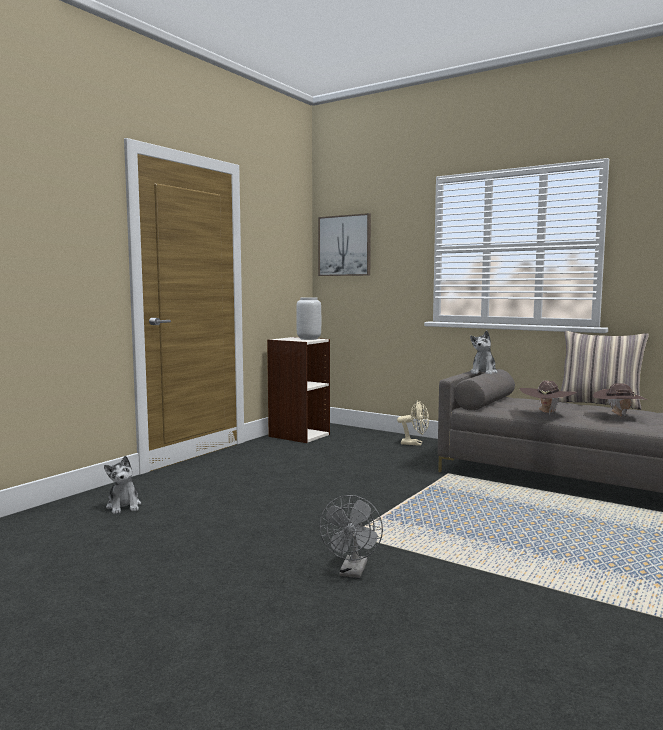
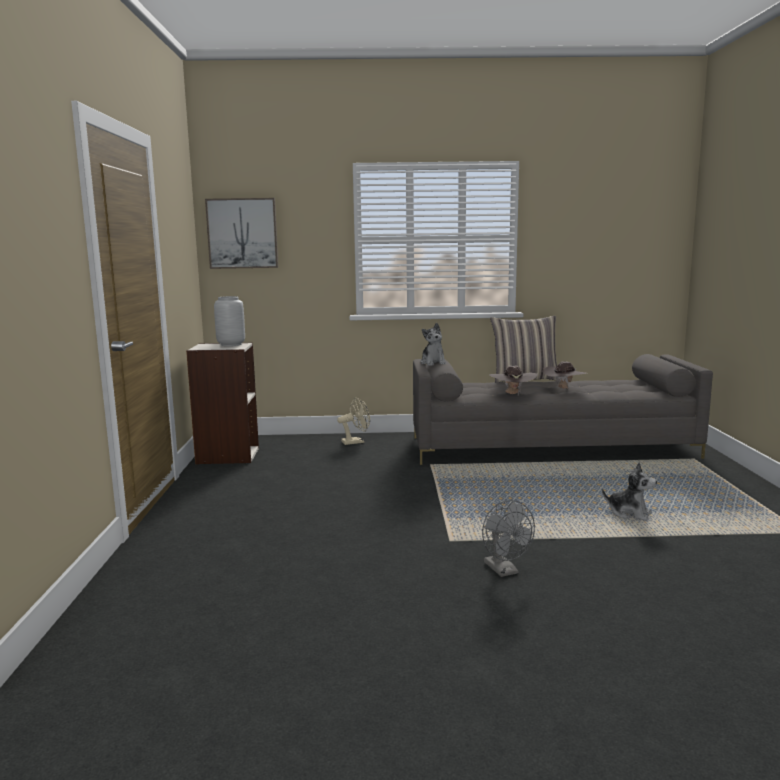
camera: 35 degrees left, 5 degrees up
plush toy [104,456,141,514] -> plush toy moved to [602,462,657,521]

